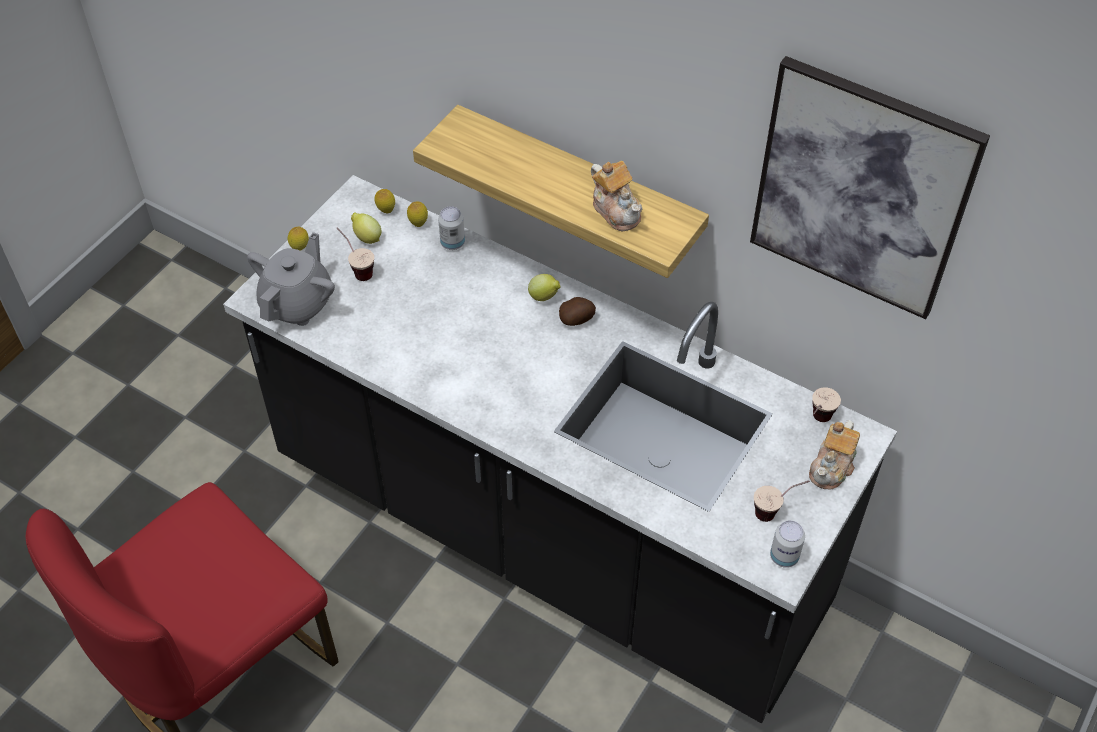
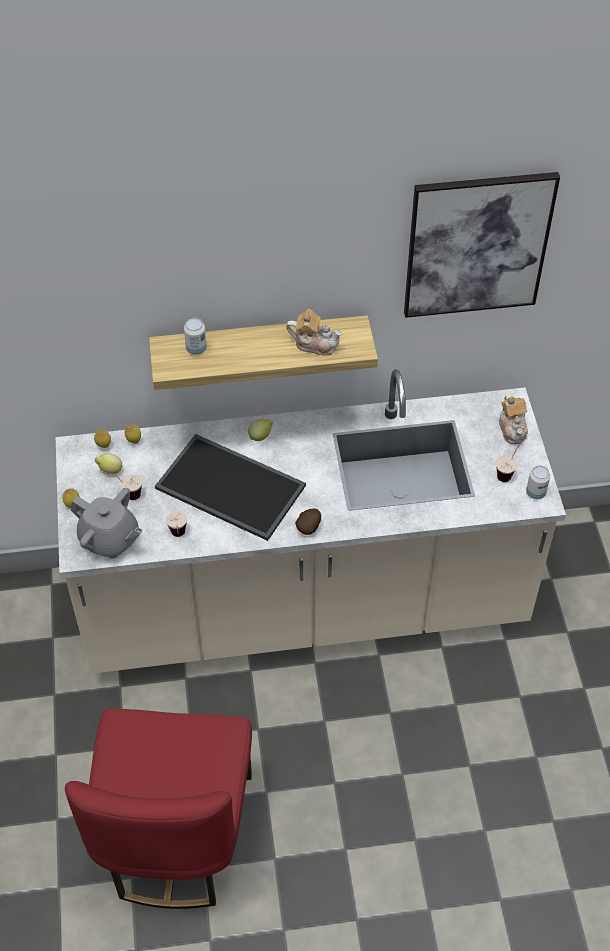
camera: 40 degrees left, 0 degrees up
black counter [223,175,897,723] -> beige counter [56,369,566,674]
grey teapot [247,232,335,326] -> grey teapot turned 135 degrees clockwise [71,488,143,559]
can [438,206,465,250] -> can moved to [184,318,207,355]
potato [559,297,596,326] -> potato moved to [295,509,321,535]
cup [812,387,841,422] -> cup moved to [166,511,187,537]
none -> tray [155,434,306,541]

